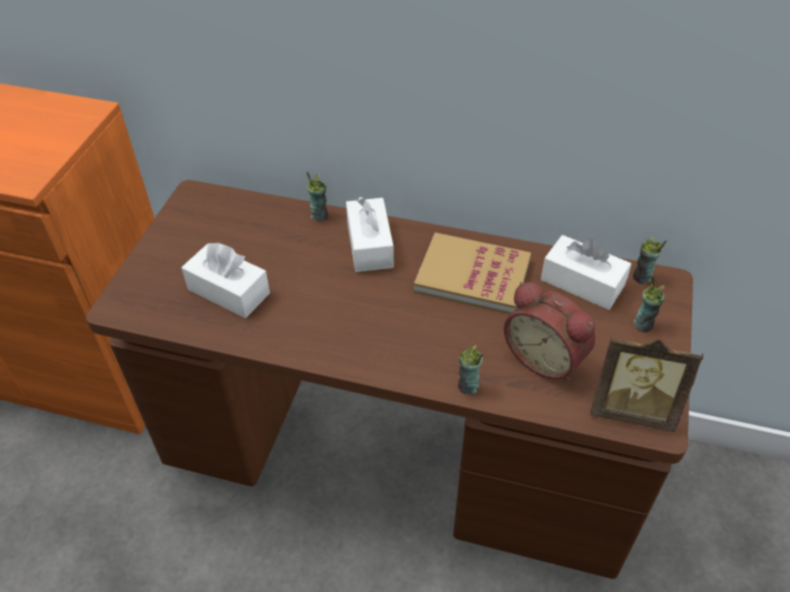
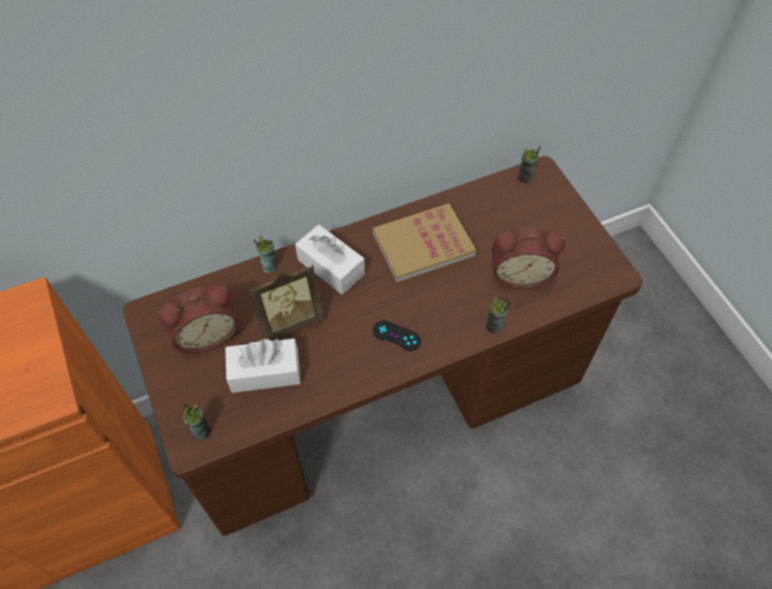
camera: 40 degrees left, 10 degrees up
white tissue box [541,235,631,310] -> none
picture frame [590,336,703,432] -> picture frame moved to [248,264,325,340]
cup [633,276,665,332] -> cup moved to [183,402,211,440]
none -> alarm clock [157,284,238,354]
none -> black game controller [373,320,421,351]

